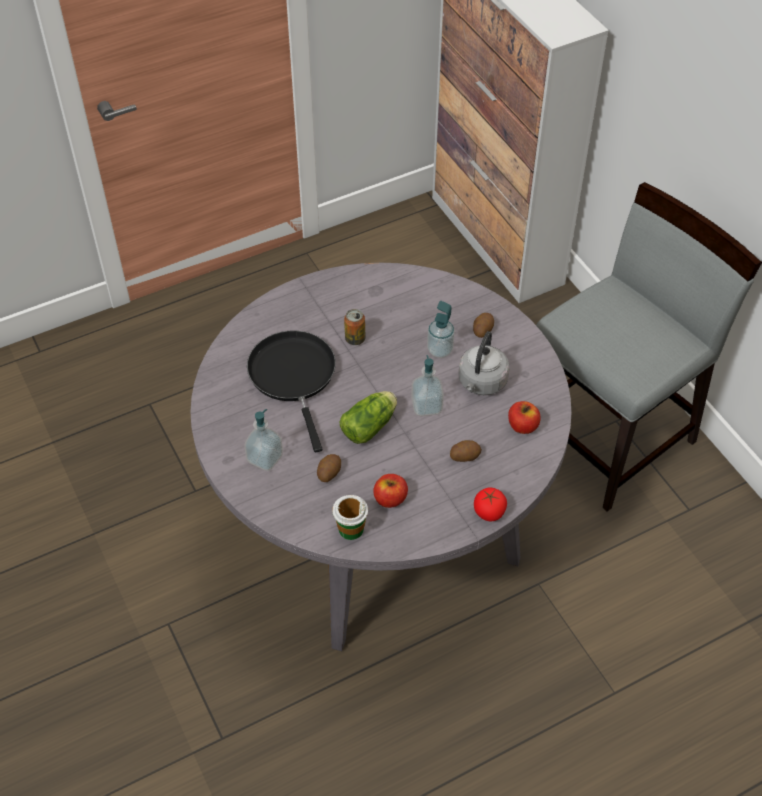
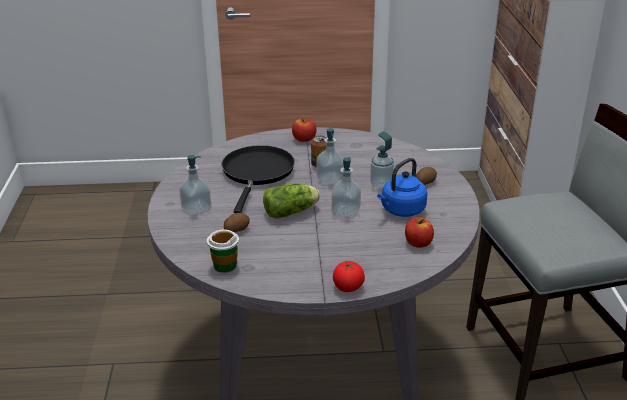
camera: 25 degrees right, 20 degrees down
apple [373,474,408,508] -> apple moved to [292,119,316,142]
potato [450,440,482,462] -> none
grey kettle [459,331,510,395] -> blue kettle [377,158,427,217]
none -> soap dispenser [316,128,344,186]

